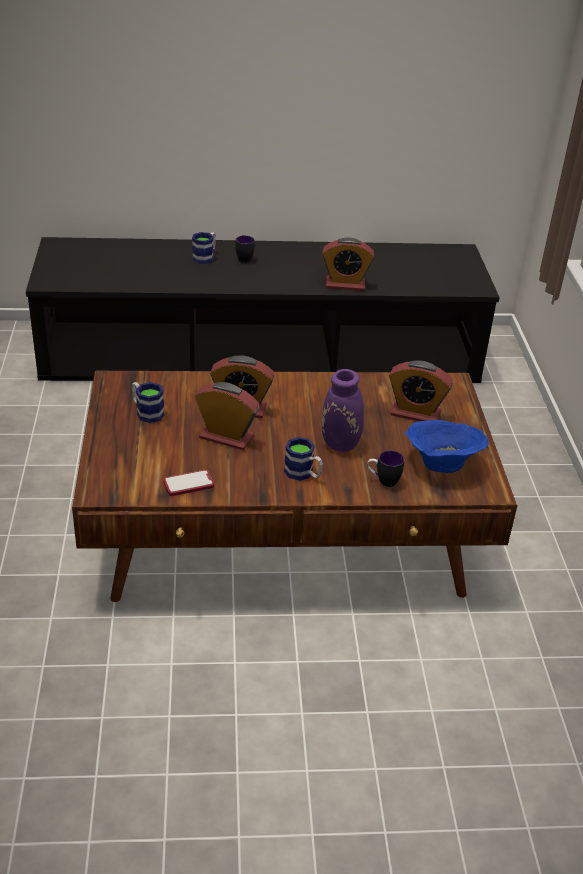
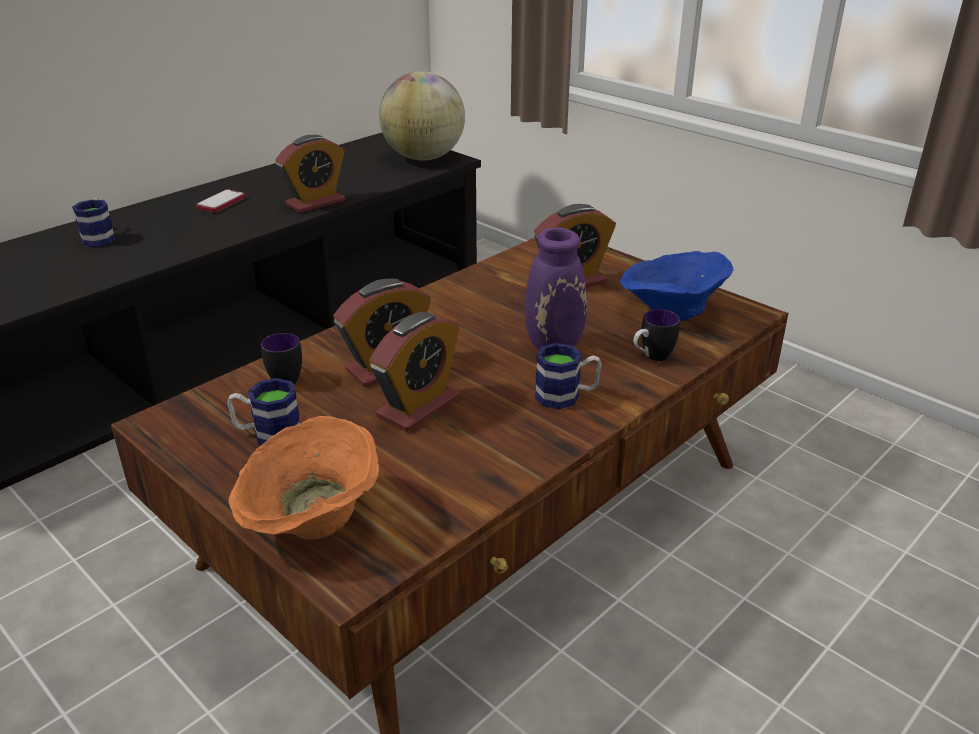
camera: 40 degrees left, 5 degrees down
phone [164,470,214,496] -> phone moved to [196,190,246,213]
alarm clock [195,382,260,450] -> alarm clock turned 150 degrees clockwise [369,312,460,432]
mug [235,235,255,263] -> mug moved to [261,333,302,384]
none -> orange bowl [228,416,379,540]
none -> globe [379,71,465,161]

